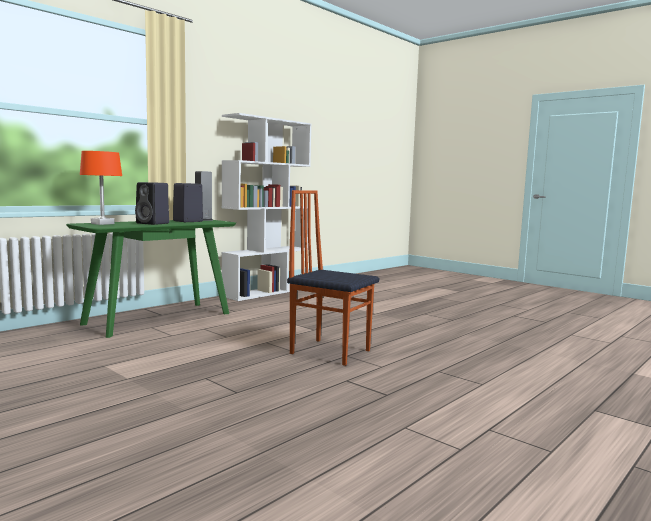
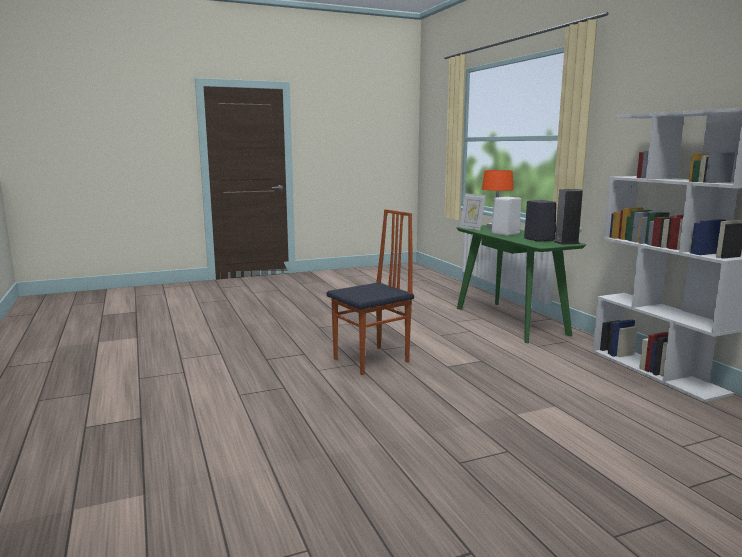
camera: 115 degrees right, 5 degrees up
black speaker [135,182,169,225] -> white speaker [491,197,522,236]
none -> picture frame [460,193,486,230]

